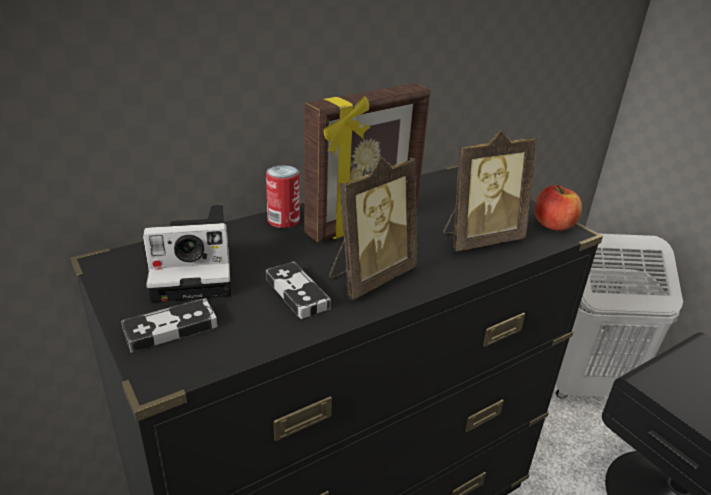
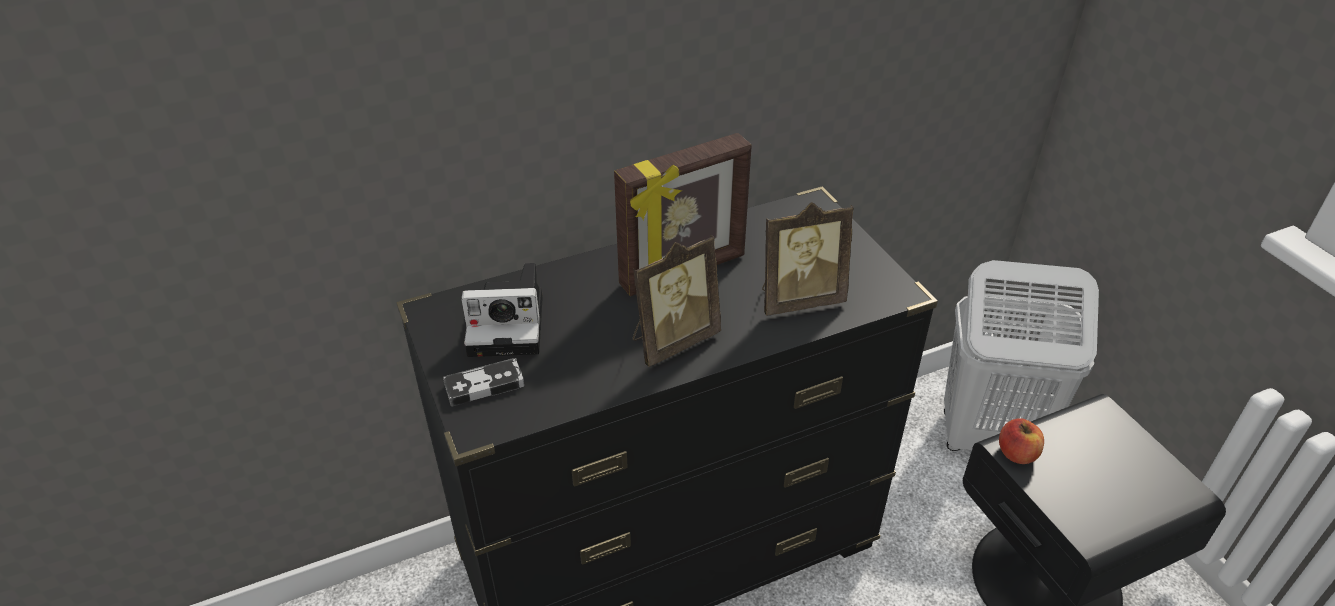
camera: 10 degrees right, 10 degrees up
can [266,165,300,228] -> none
game controller [266,262,331,319] -> none
apple [535,185,582,231] -> apple moved to [999,418,1044,464]

